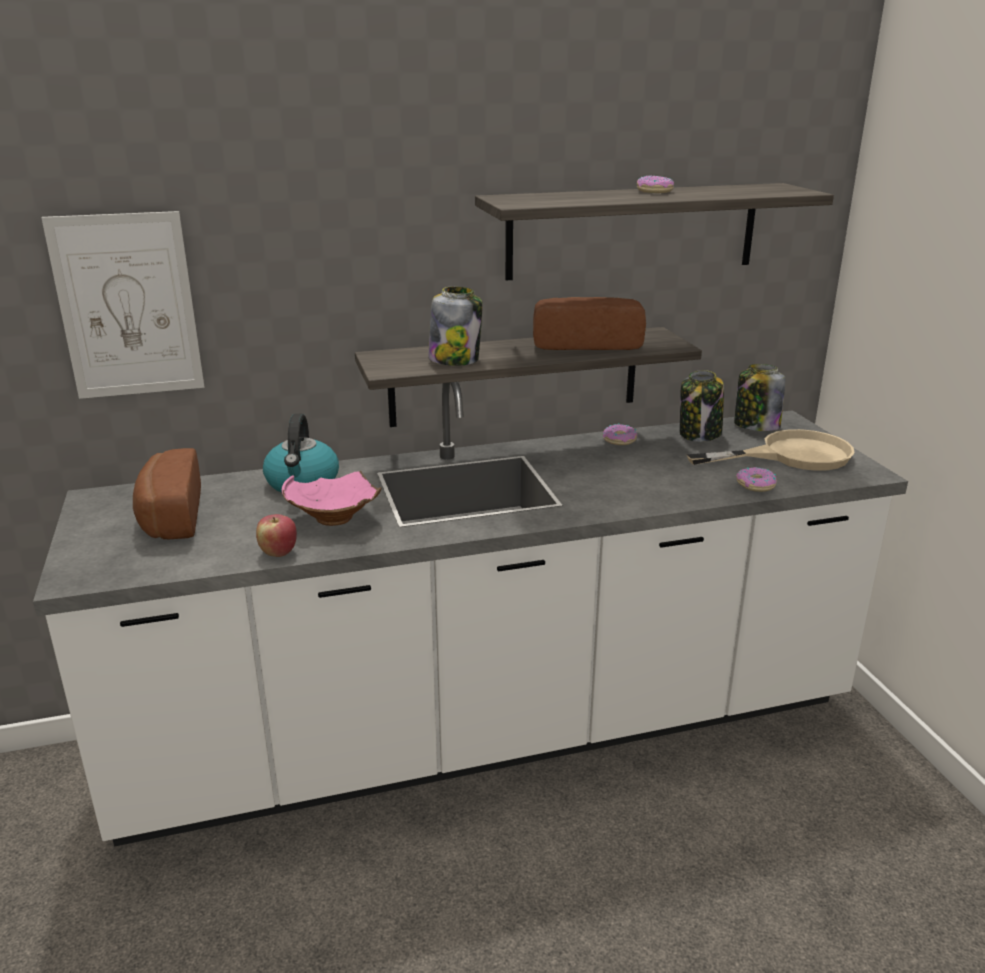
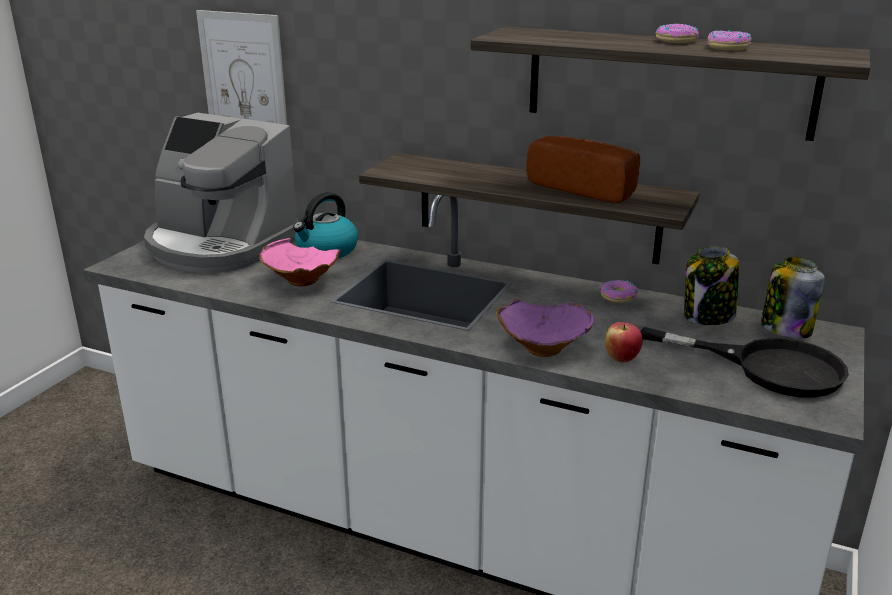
camera: 40 degrees right, 0 degrees up
bread [133,448,201,539] -> coffee machine [144,113,298,273]
apple [256,514,297,557] -> apple moved to [605,322,643,362]
jar [428,286,483,366] -> none
beige frying pan [686,429,855,471] -> black frying pan [641,327,849,398]
donut [736,467,777,492] -> donut moved to [707,30,752,51]
none -> purple bowl [497,299,594,357]

